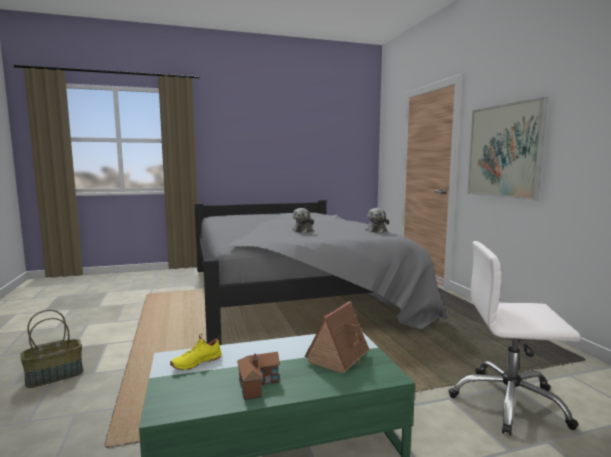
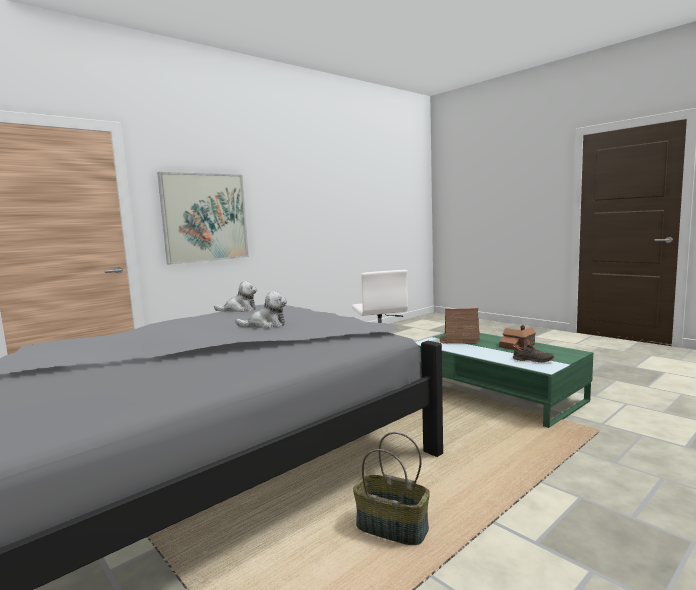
camera: 115 degrees left, 0 degrees up
basket [20,310,83,388] -> basket moved to [353,432,430,545]
yellow shoe [170,333,222,370] -> black shoe [513,340,554,363]

